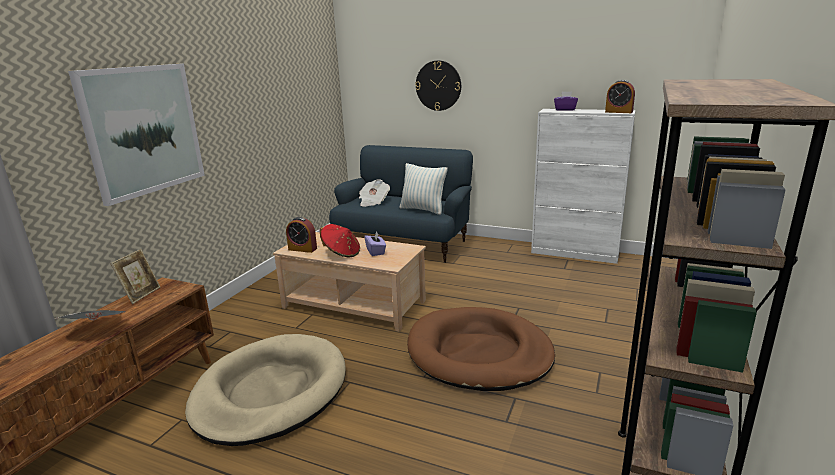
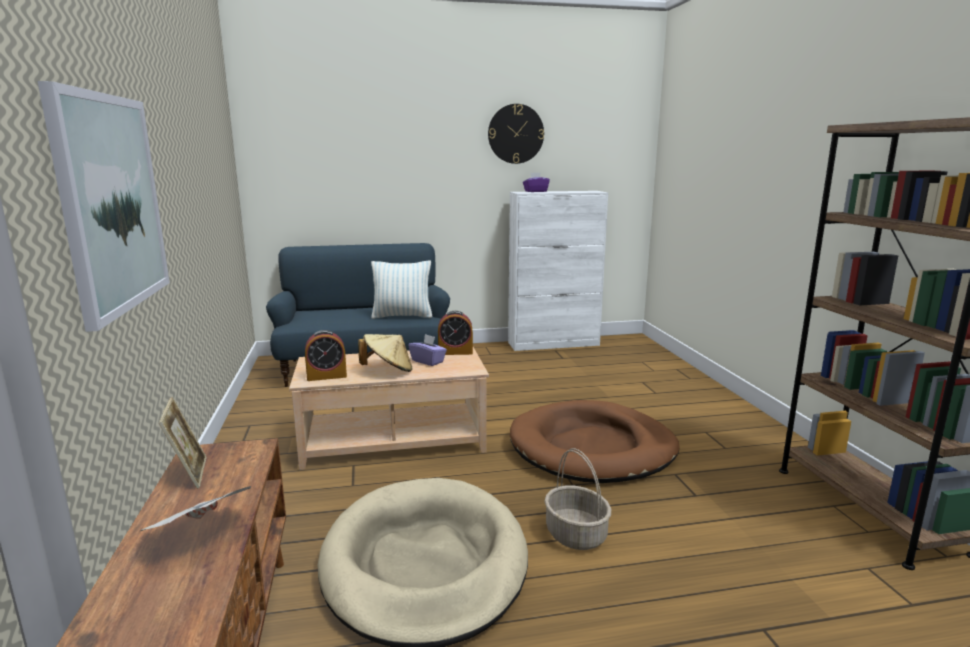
camera: 35 degrees left, 5 degrees down
red hat [320,224,360,258] -> beige hat [358,334,412,372]
newspaper [359,179,390,207] -> none
wall clock [415,60,461,111] -> wall clock moved to [488,104,544,164]
alarm clock [605,80,635,113] -> alarm clock moved to [438,311,473,355]
none -> basket [544,448,611,550]

